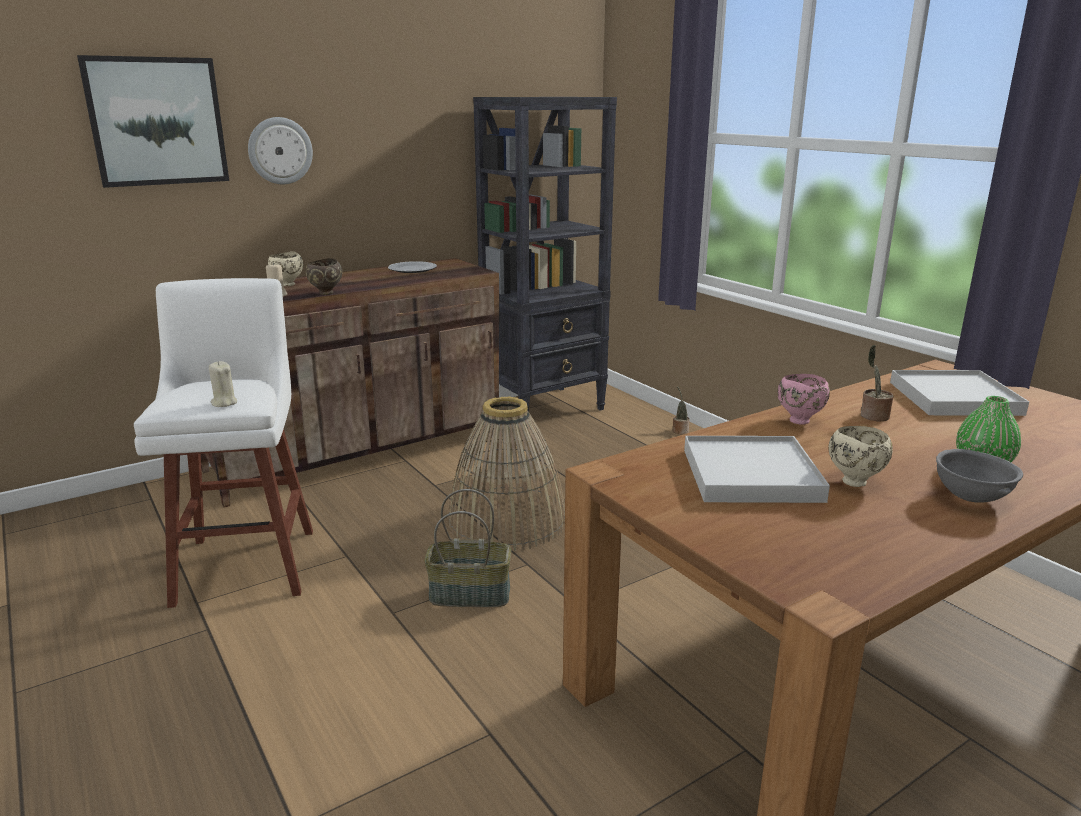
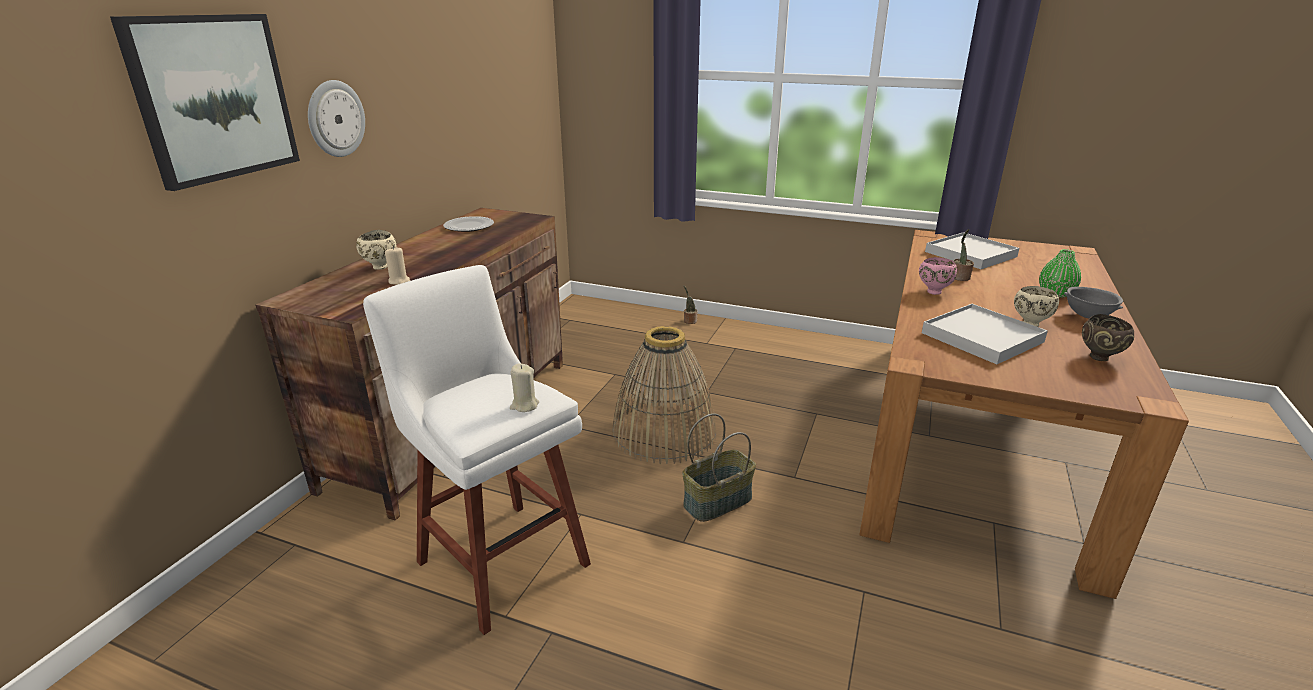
camera: 35 degrees left, 5 degrees up
brown bowl [306,258,342,295] -> brown bowl moved to [1082,314,1134,361]
black bookcase [473,97,617,429] -> none

